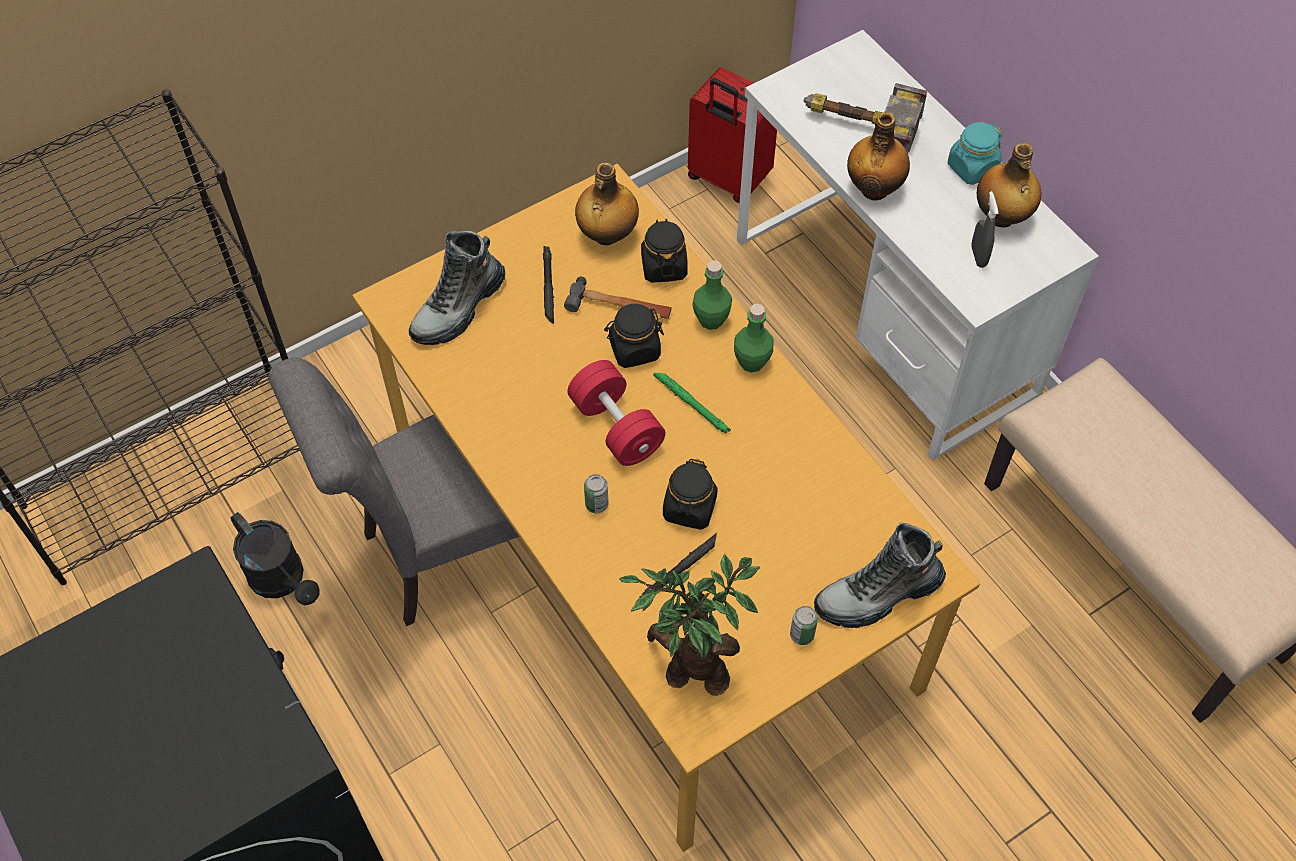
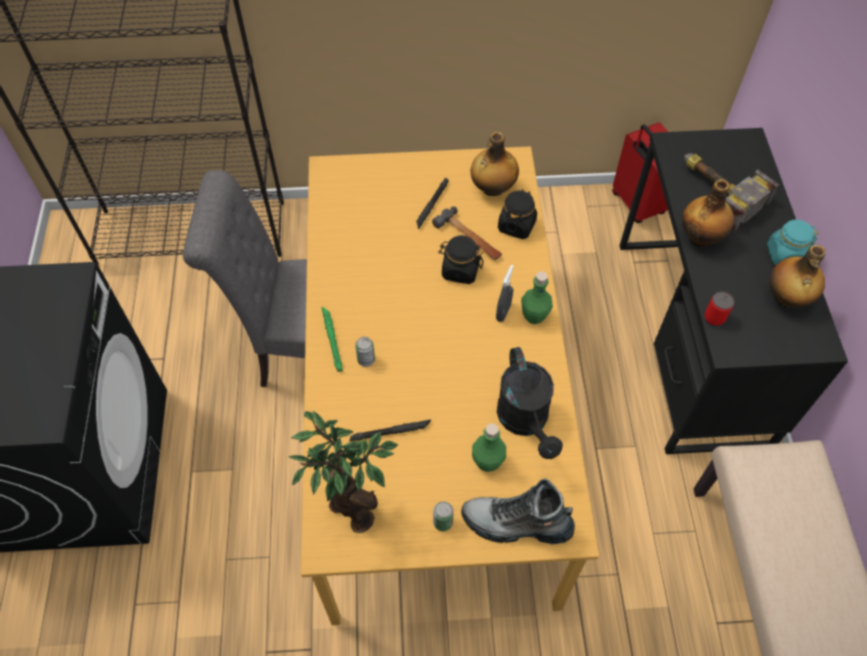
camera: 30 degrees right, 0 degrees up
black watering can [231,512,320,605] -> black watering can moved to [497,347,563,459]
boot [409,231,505,345] -> none
red dumbbell [568,360,665,466] -> none
green flashlight [653,373,731,433] -> green flashlight moved to [321,307,343,372]
black jar [663,459,718,530] -> none
green bottle [692,260,732,330] -> green bottle moved to [472,423,506,472]
white desk [737,30,1099,461] -> black desk [619,128,848,454]
grey spray bottle [971,191,999,268] -> grey spray bottle moved to [496,265,514,322]
none -> can [704,291,734,326]

